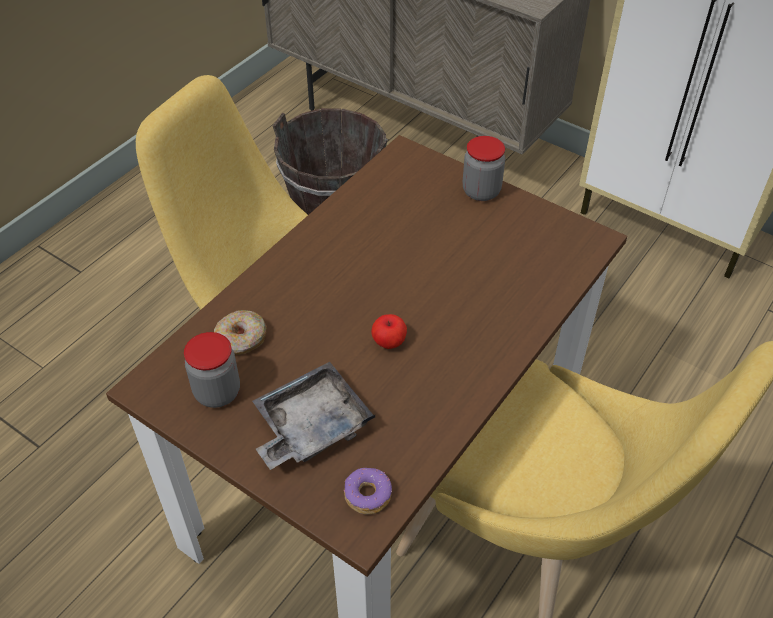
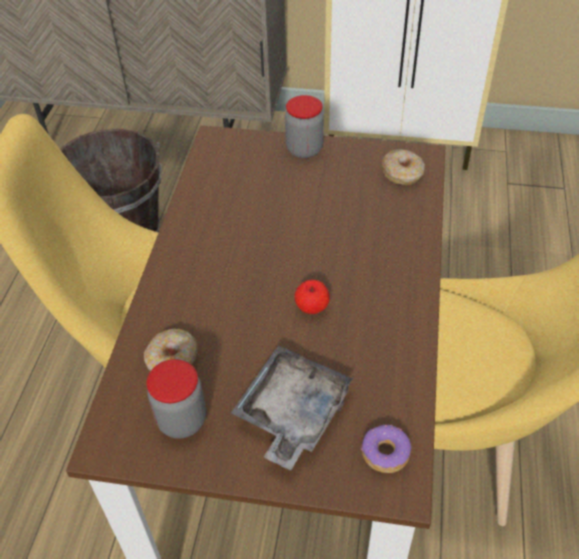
camera: 25 degrees left, 0 degrees up
none -> donut [382,149,425,185]

